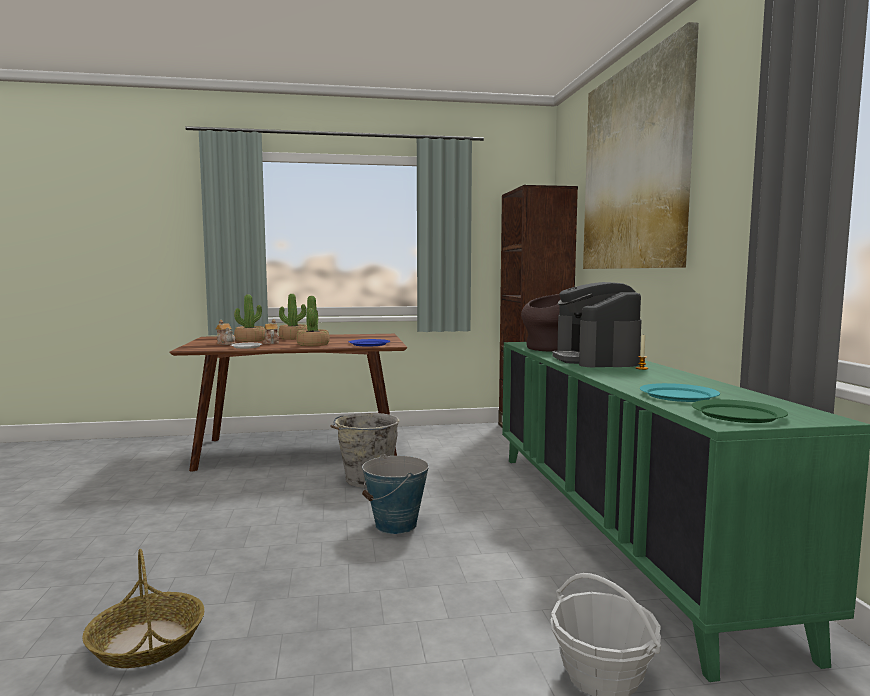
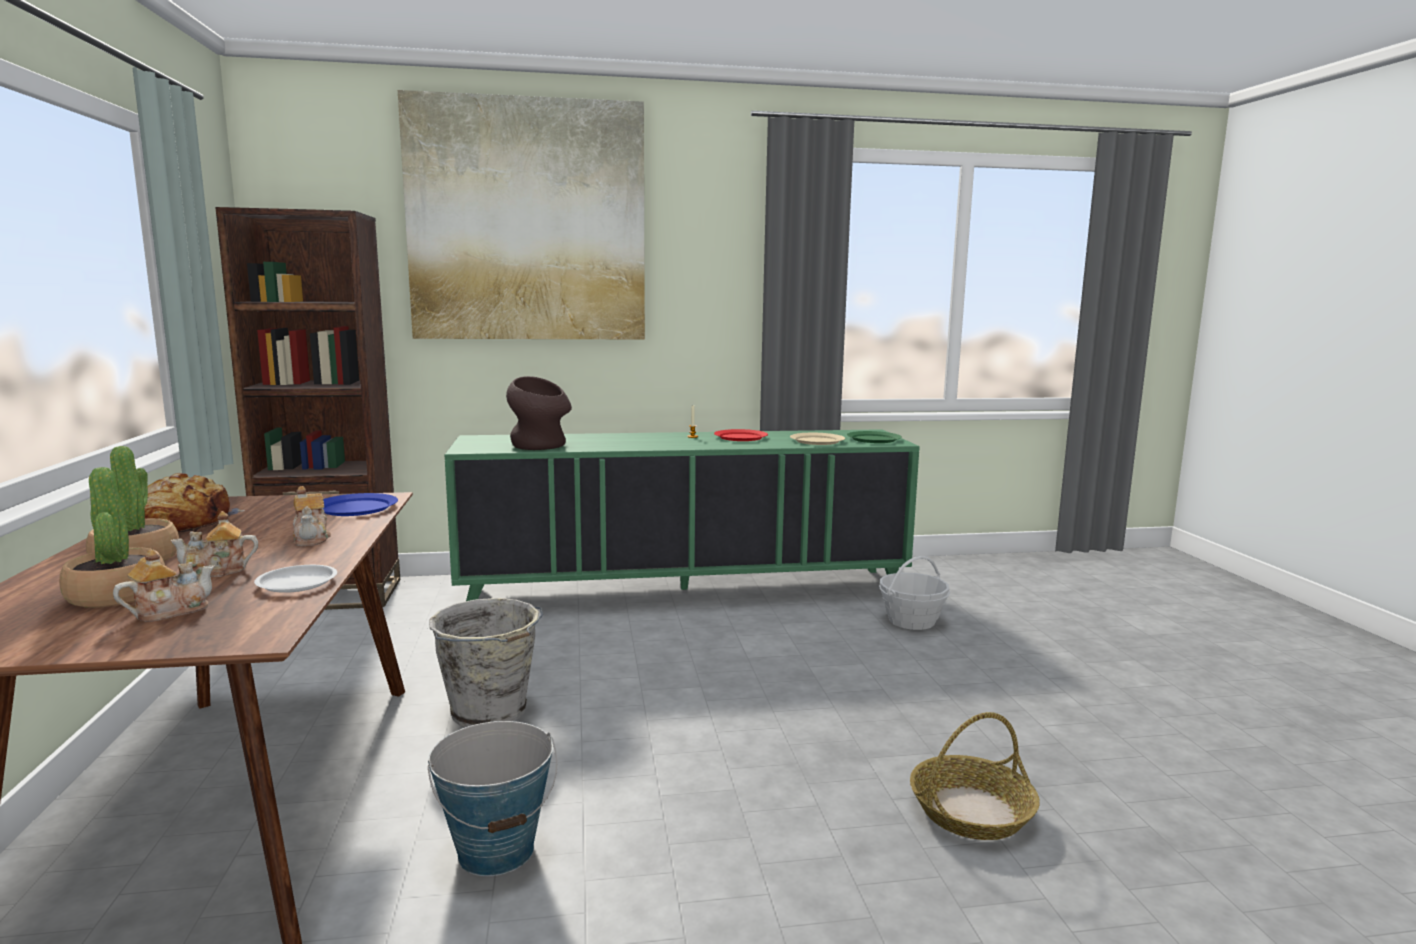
camera: 90 degrees left, 5 degrees up
potted plant [296,296,330,346] -> teapot [293,486,331,546]
bucket [362,454,429,534] -> bucket moved to [428,721,558,876]
coffee machine [552,282,642,367] -> none
turquoise plate [640,383,720,402] -> beige plate [790,433,845,445]
none -> bread [145,473,245,532]
none -> red plate [714,429,768,441]

